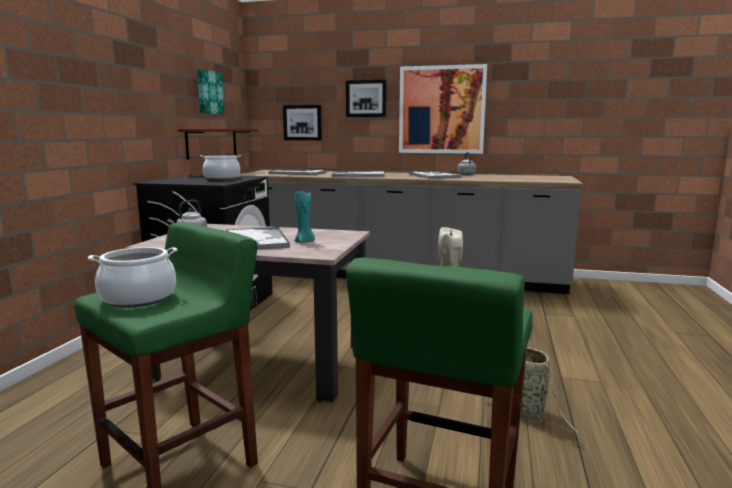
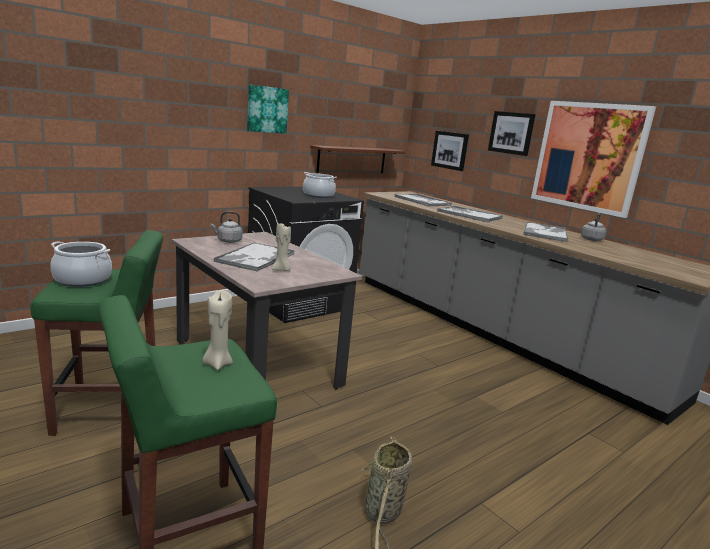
camera: 35 degrees right, 5 degrees up
picture [197,69,225,114] -> picture moved to [247,85,289,134]
turquoise candle [295,191,315,243] -> beige candle [272,224,291,271]

